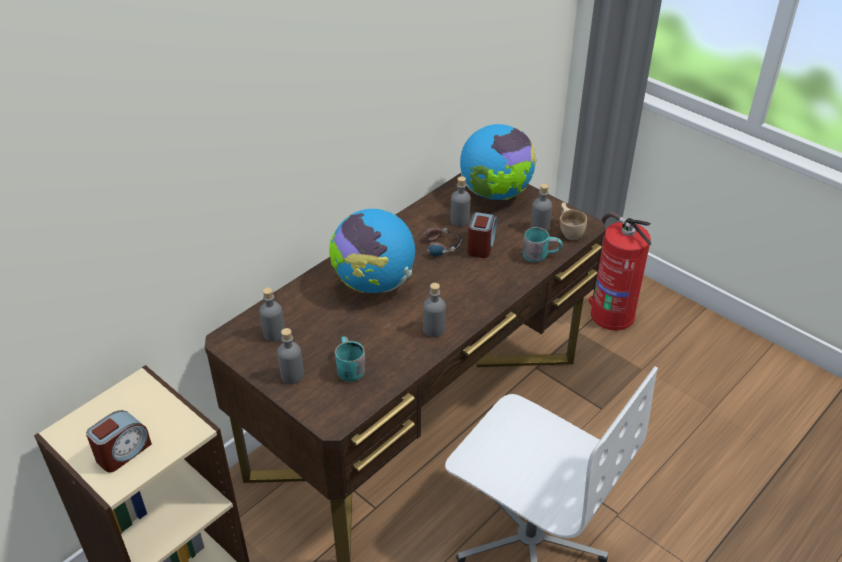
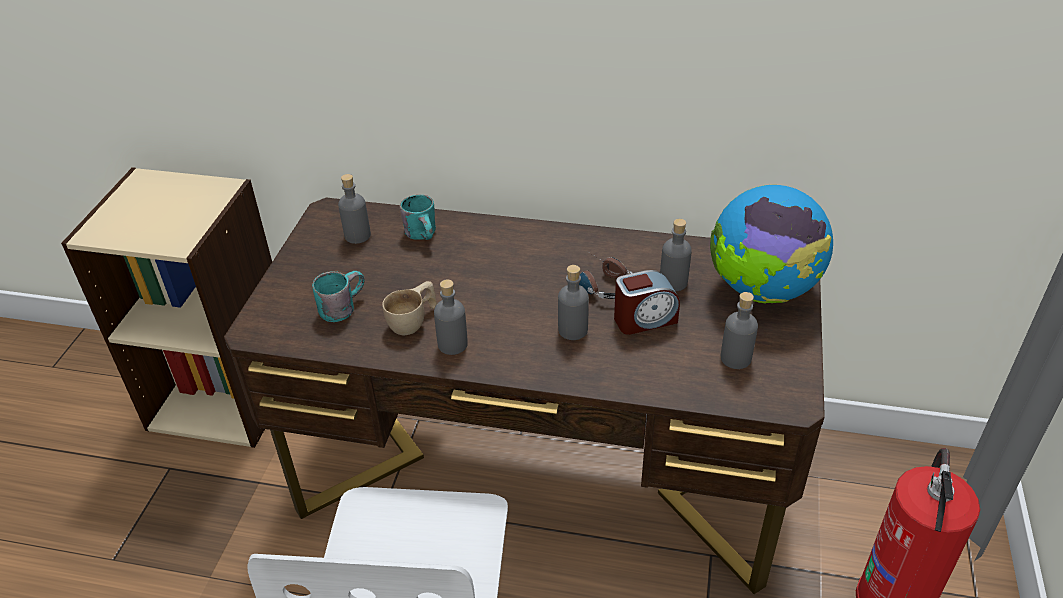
camera: 60 degrees right, 0 degrees up
alarm clock [86,410,152,473] -> none
grey bottle [277,328,304,384] -> grey bottle moved to [558,265,589,340]
globe [329,209,415,293] -> none
turquoise mug [523,227,563,262] -> turquoise mug moved to [400,195,436,240]
beige cup [560,202,587,240] -> beige cup moved to [382,281,437,335]

